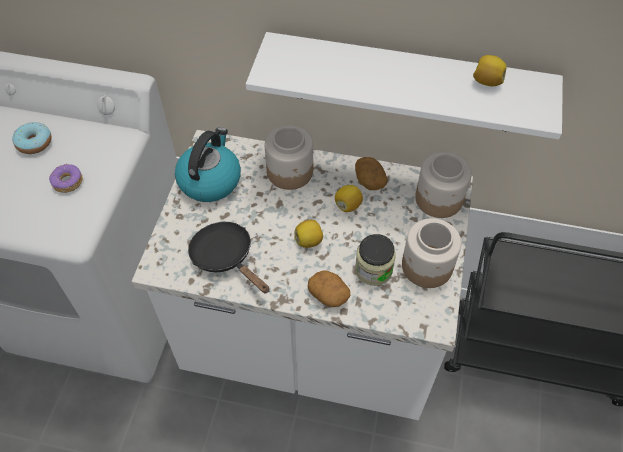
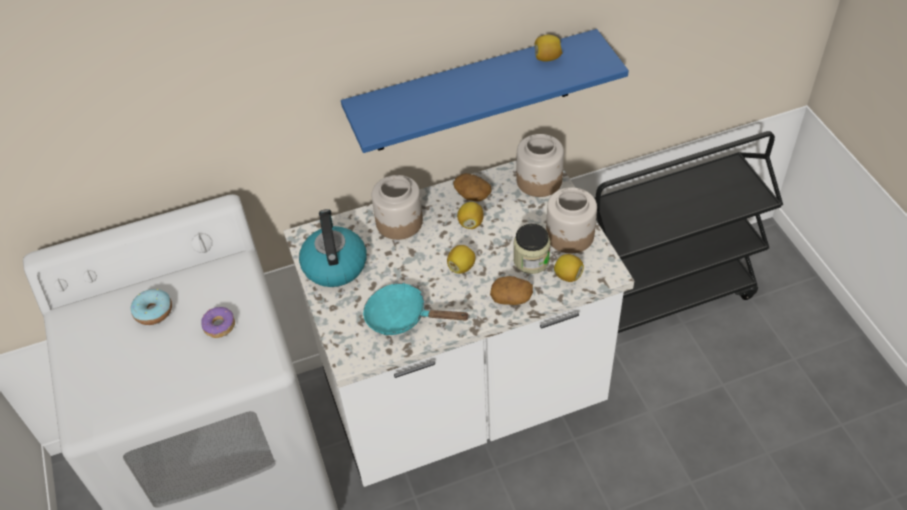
camera: 30 degrees left, 5 degrees down
black frying pan [188,222,270,294] -> turquoise frying pan [363,283,470,335]
white shelf [246,32,563,139] -> blue shelf [341,29,629,153]
none -> lemon [554,254,584,282]

